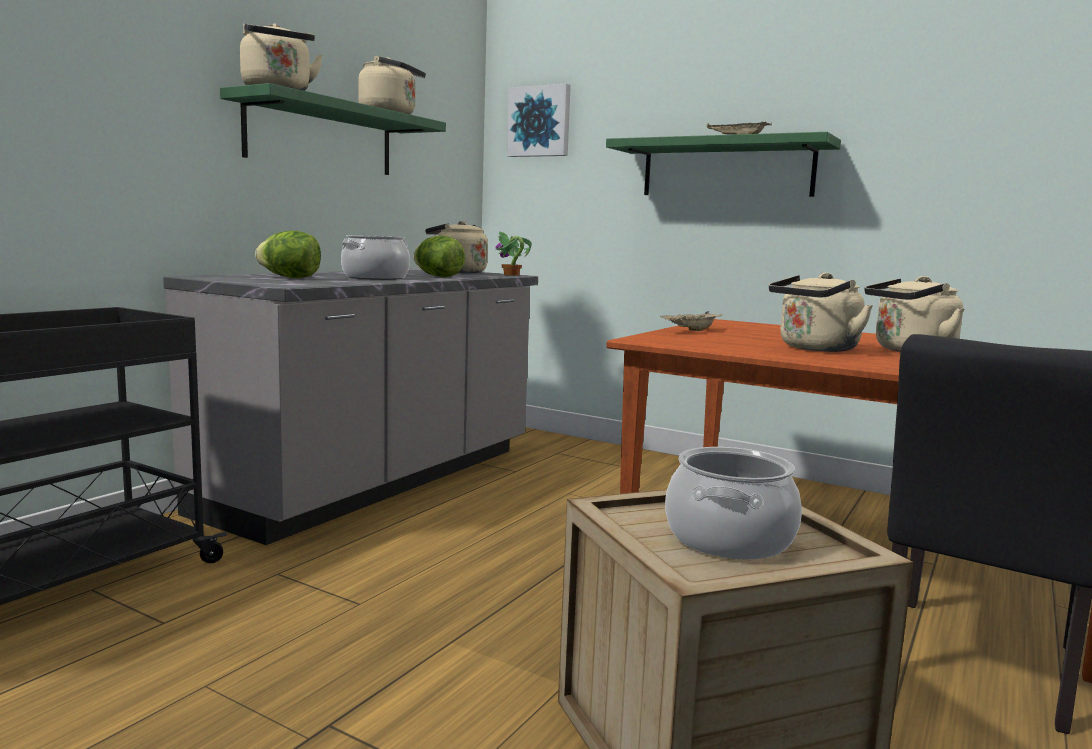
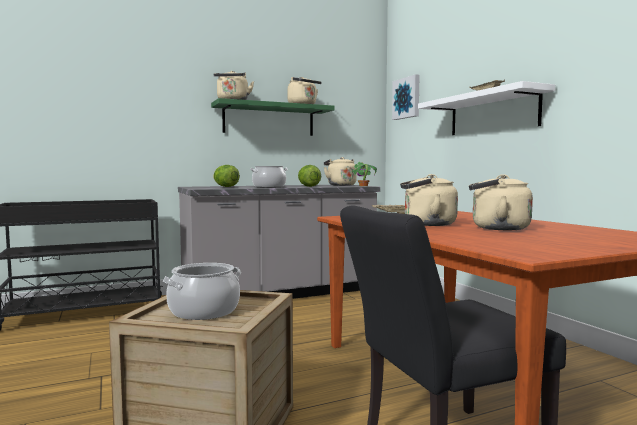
camera: 35 degrees right, 5 degrees down
green shelf [606,132,841,197] -> white shelf [418,81,555,135]

